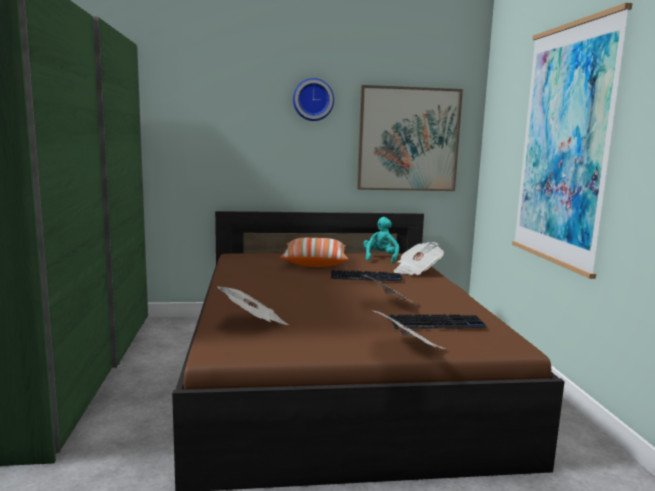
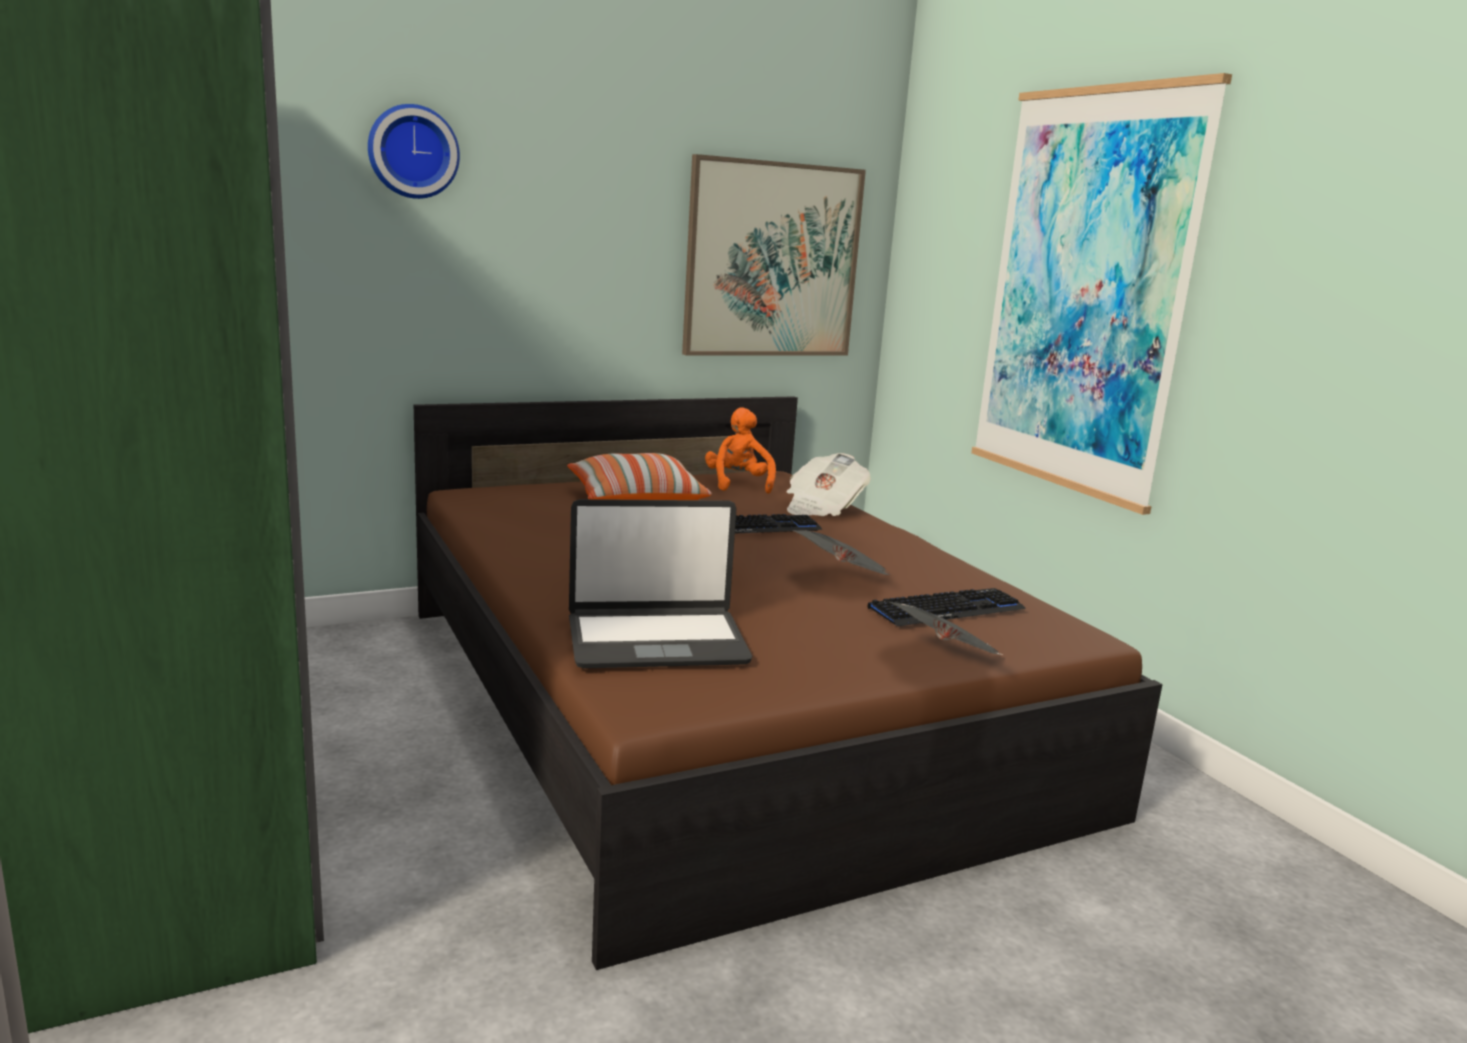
camera: 20 degrees left, 5 degrees up
newspaper [218,287,289,325] -> laptop [569,499,752,668]
wall clock [293,78,334,121] -> wall clock moved to [368,104,460,199]
turquoise plush toy [363,217,399,263] -> orange plush toy [705,407,776,494]

